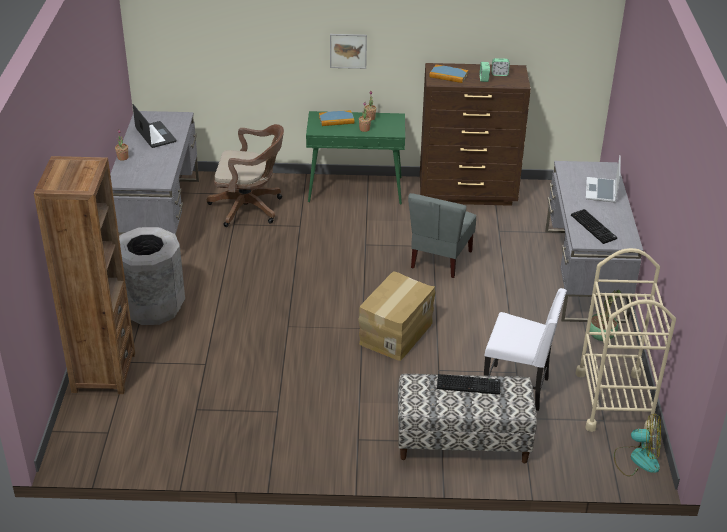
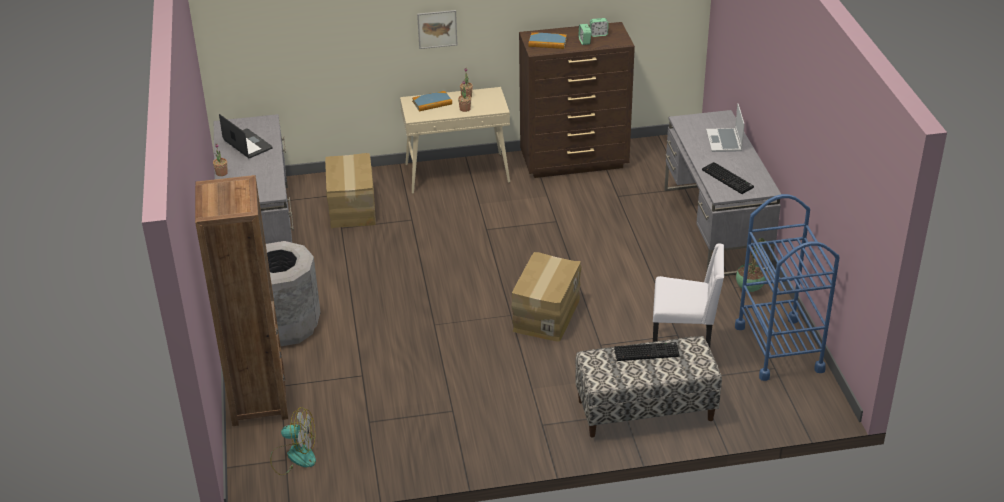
camera: 10 degrees left, 0 degrees up
brown office chair [207,124,284,227] -> cardboard box [325,153,376,228]
green console table [306,111,405,205] -> beige console table [400,87,510,194]
grey chair [408,193,476,278] -> none
beige cart [575,248,676,433] -> blue cart [735,194,840,381]
fan [614,413,661,477] -> fan moved to [270,407,316,475]

